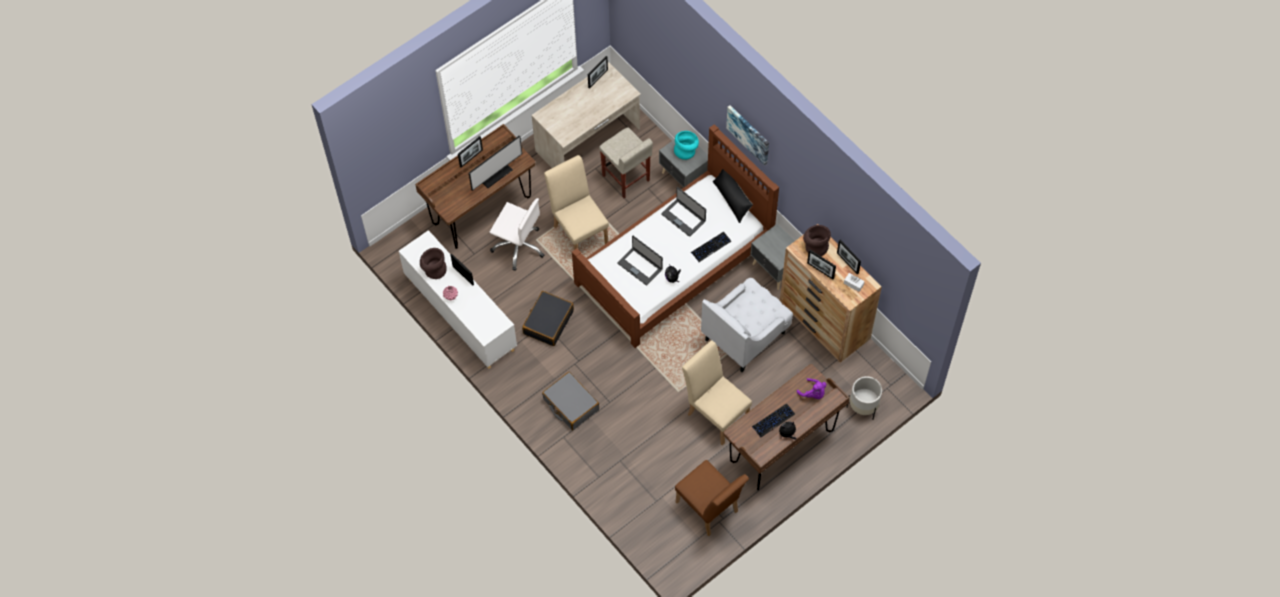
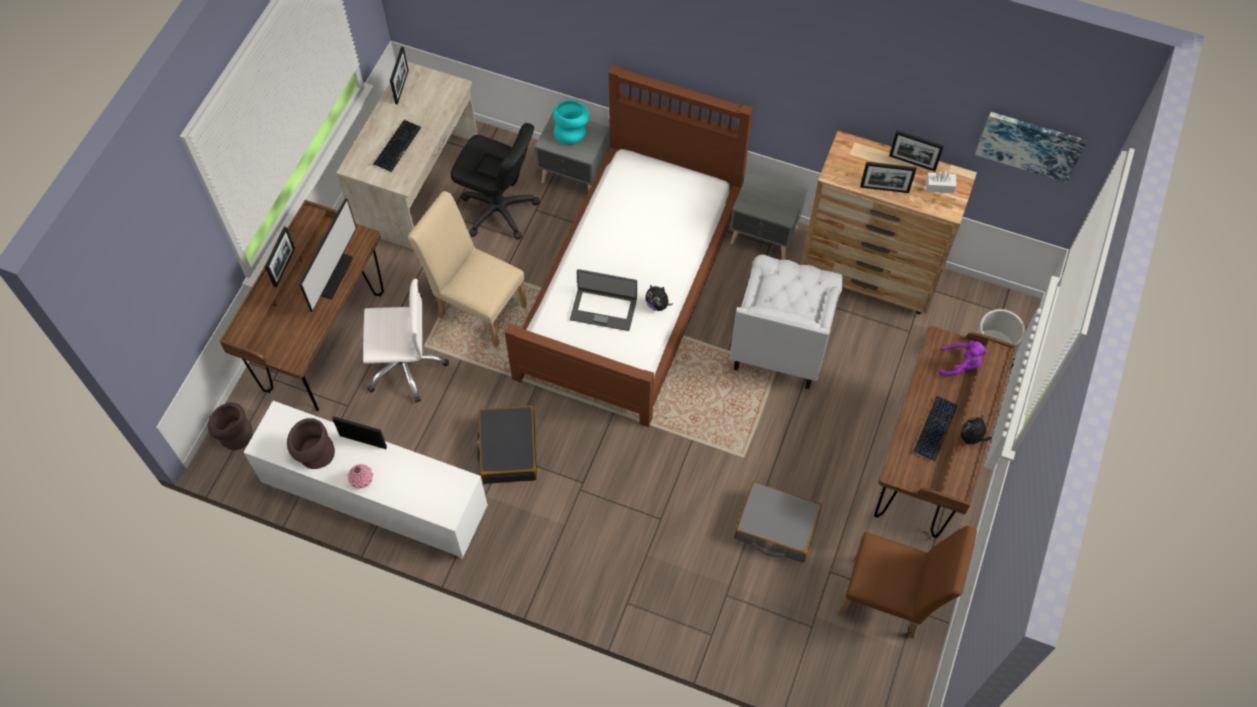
camera: 30 degrees left, 0 degrees up
grey suitcase [542,372,599,430] -> grey suitcase moved to [735,482,822,562]
beige stool [599,127,653,198] -> black office chair [451,123,540,240]
laptop [661,187,706,237] -> none
beige chair [682,340,752,446] -> none
keyboard [691,232,731,262] -> keyboard moved to [373,120,421,172]
black pillow [713,169,753,223] -> none
picture [726,105,769,166] -> picture moved to [975,112,1086,182]
brown vase [803,225,831,256] -> brown vase moved to [208,403,253,450]

